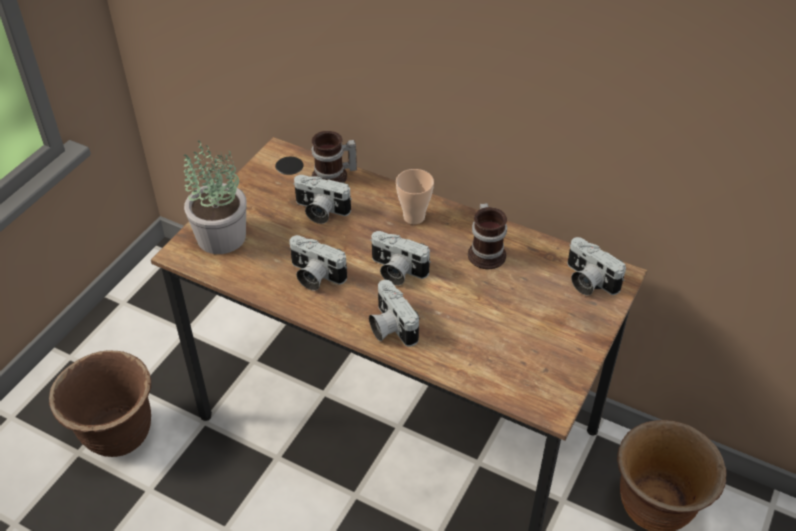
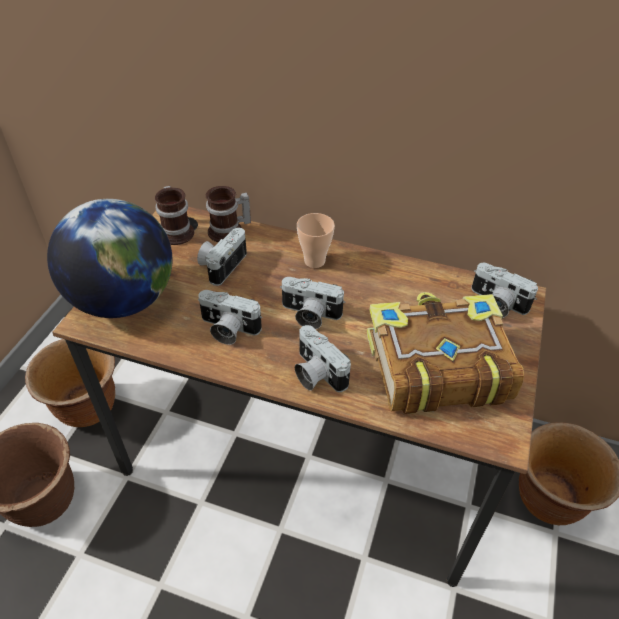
camera: 10 degrees left, 0 degrees up
potted plant [184,140,247,254] -> globe [47,199,172,318]
camera [293,175,352,224] -> camera turned 105 degrees clockwise [197,228,247,286]
mug [468,203,507,269] -> mug moved to [155,186,194,245]
none -> brown planter [25,339,115,427]
none -> book [367,292,524,414]

